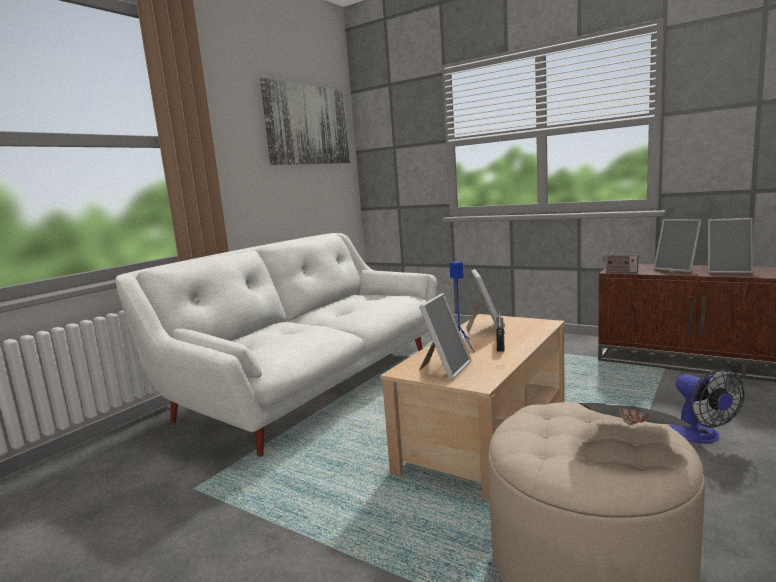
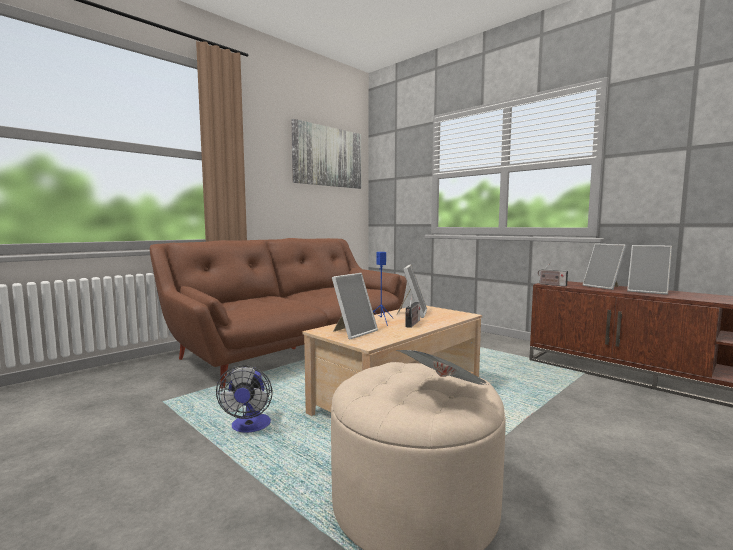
camera: 10 degrees right, 5 degrees down
white sofa [116,233,437,457] -> brown sofa [150,238,407,388]
fan [670,369,745,443] -> fan moved to [216,366,273,433]

